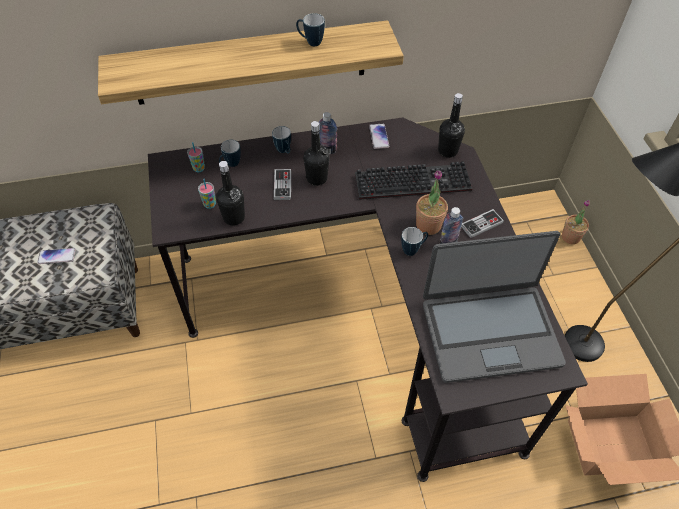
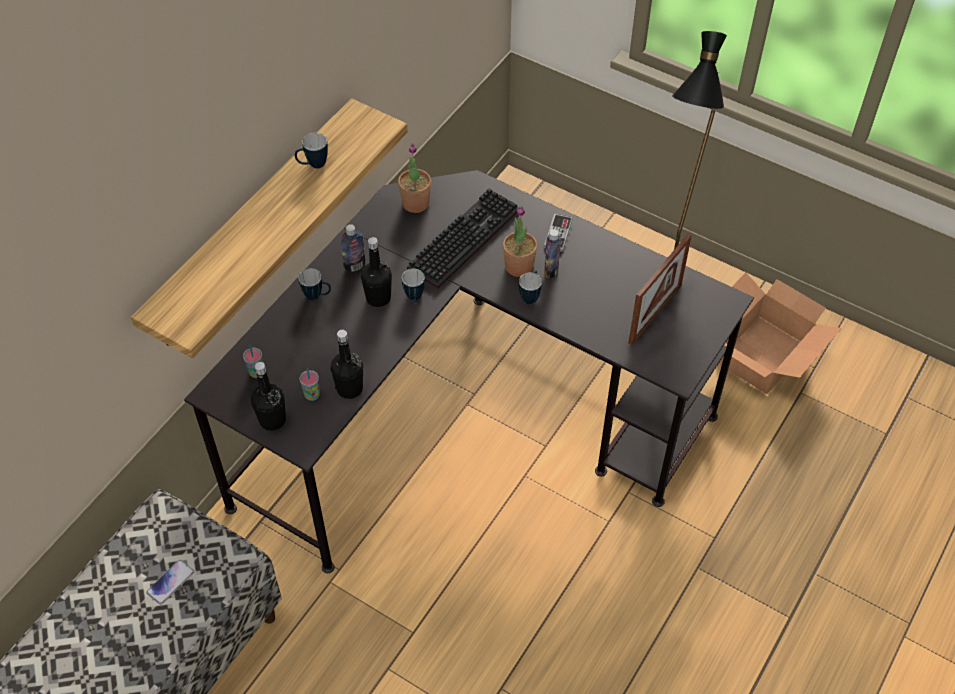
camera: 45 degrees left, 0 degrees up
mug [219,140,241,167] -> mug moved to [402,269,425,304]
game controller [274,169,291,200] -> none
phone [369,124,389,149] -> none
laptop [423,231,566,383] -> picture frame [628,234,692,345]
black bottle [438,93,465,158] -> black bottle moved to [251,362,286,431]
potted plant [562,200,590,244] -> potted plant moved to [398,143,431,213]

